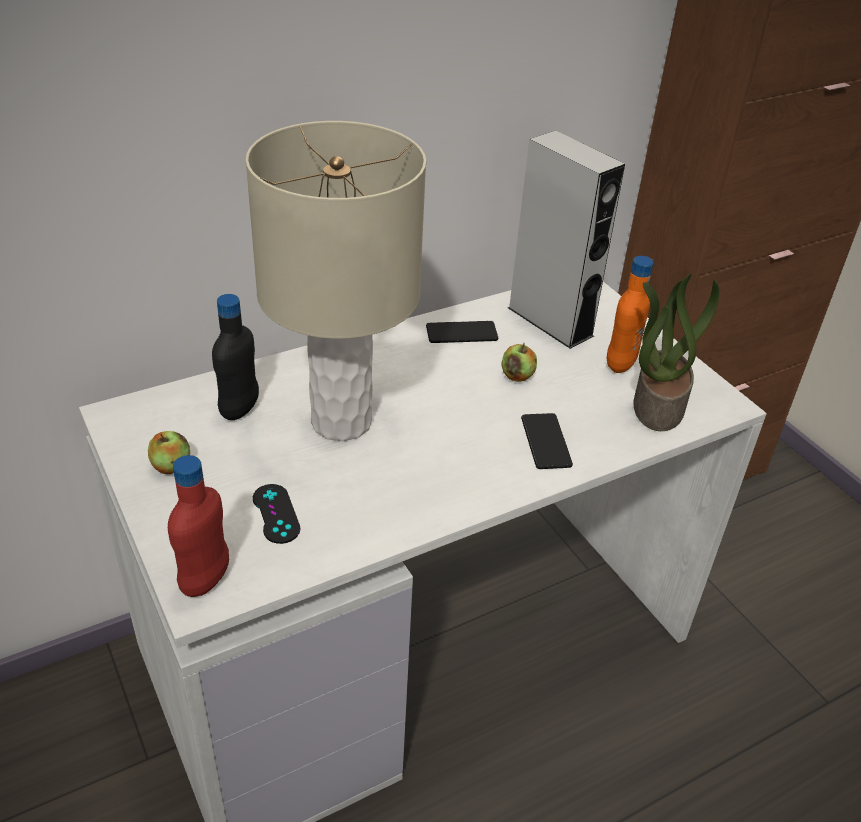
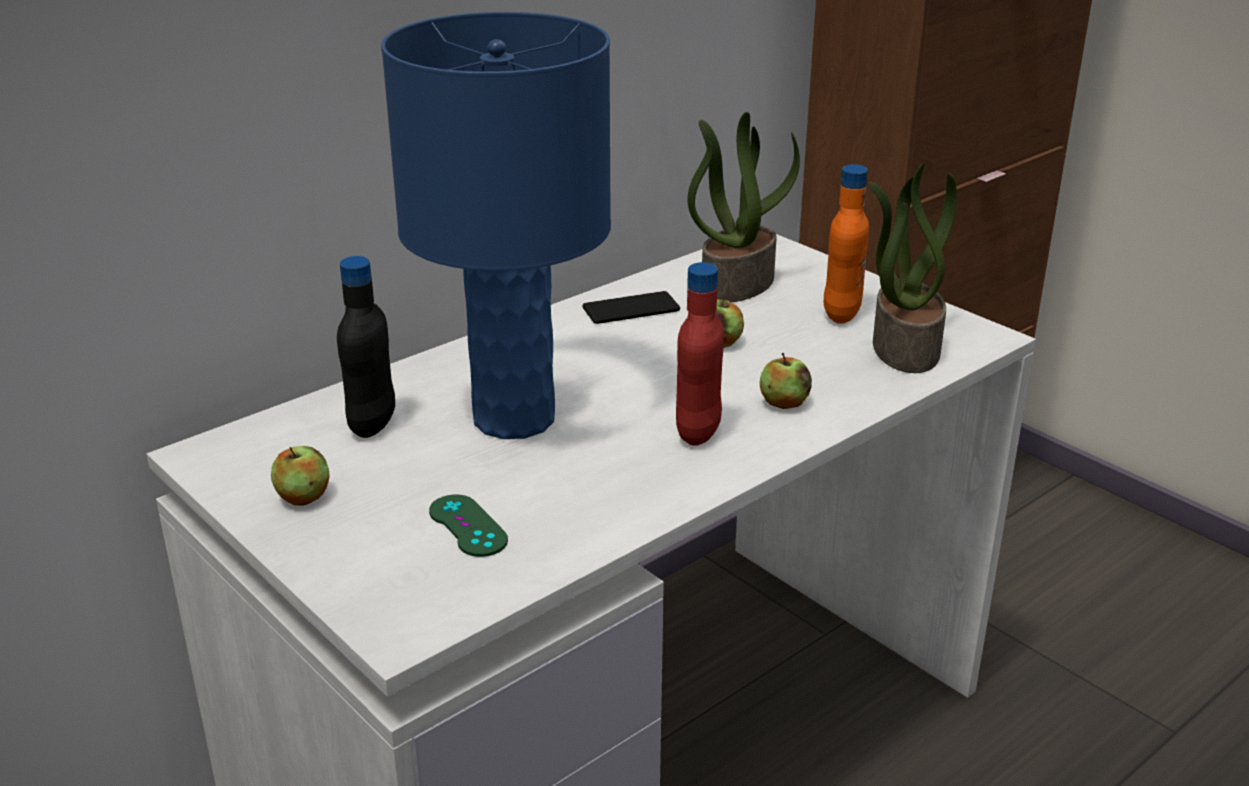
camera: 10 degrees left, 10 degrees down
red bottle [168,455,229,597] -> red bottle moved to [676,262,724,446]
beige table lamp [245,121,426,441] -> blue table lamp [381,12,611,439]
black game controller [253,484,301,544] -> green game controller [429,495,508,557]
grey speaker [508,130,625,349] -> potted plant [688,112,800,302]
phone [521,413,573,469] -> apple [760,353,812,409]

